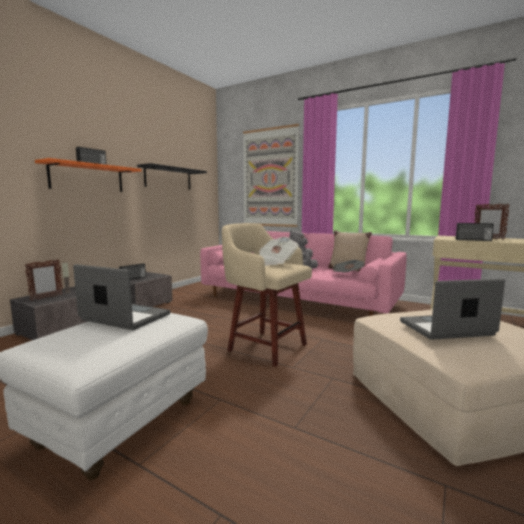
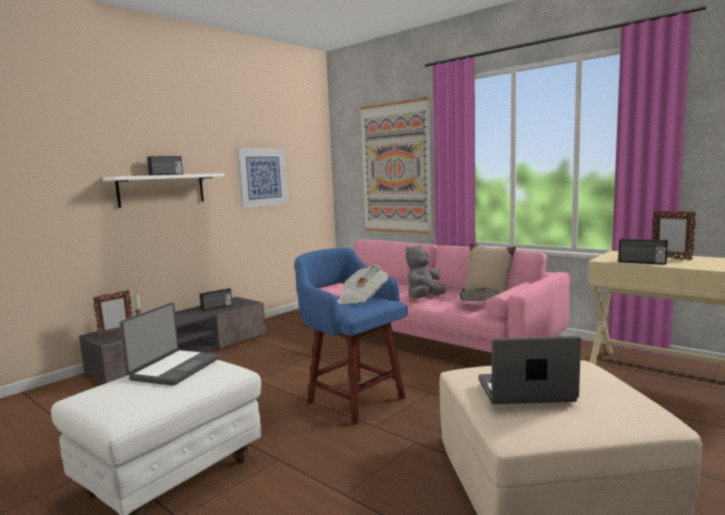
camera: 10 degrees right, 0 degrees up
orange shelf [35,158,141,192] -> white shelf [103,173,224,208]
laptop [73,264,170,330] -> laptop turned 75 degrees clockwise [120,302,220,386]
black shelf [137,163,207,190] -> picture [237,148,288,208]
beige stool [222,223,312,367] -> blue stool [295,248,408,425]

